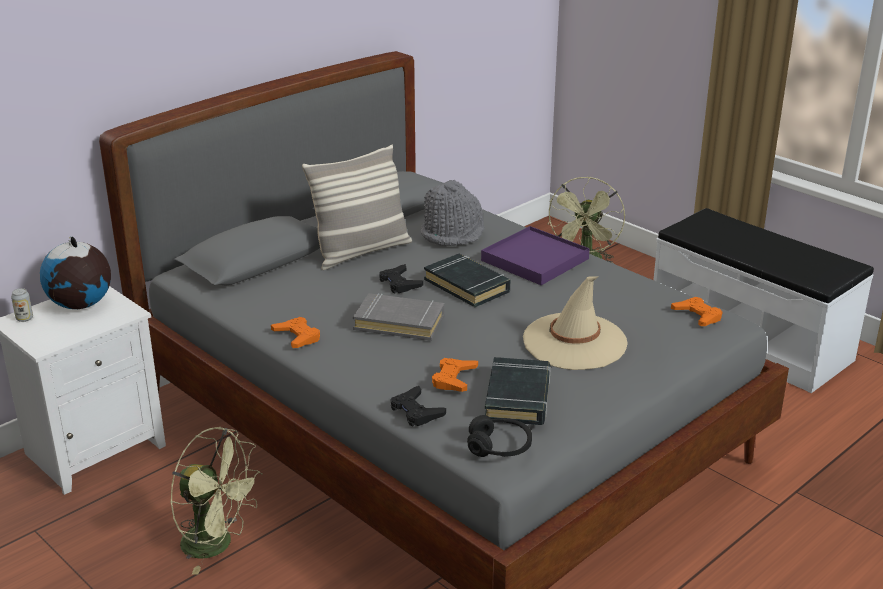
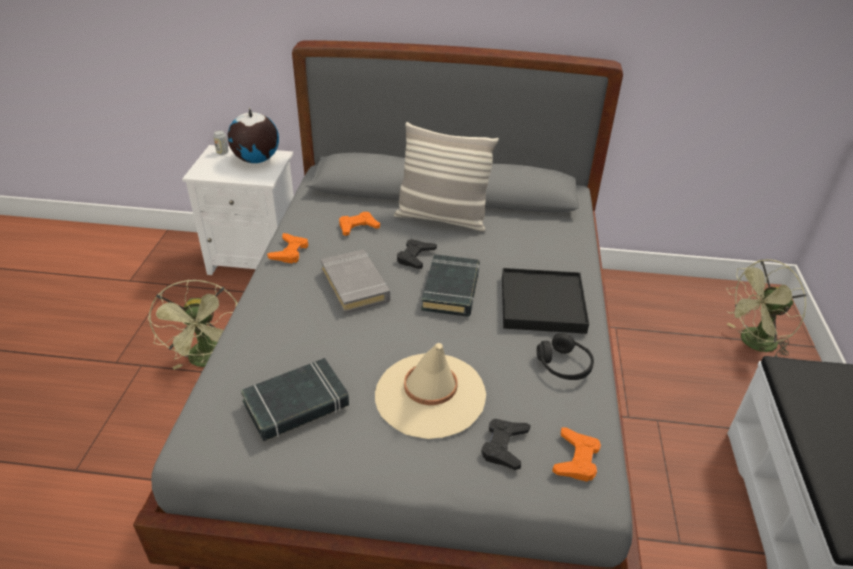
camera: 50 degrees right, 10 degrees up
black game controller [391,386,446,426] -> black game controller moved to [481,419,531,470]
grey hat [421,180,484,246] -> none
orange game controller [432,358,478,392] -> orange game controller moved to [339,212,380,236]
black headphones [467,415,532,457] -> black headphones moved to [537,333,594,380]
purple tray [481,226,590,285] -> black tray [502,268,589,334]

